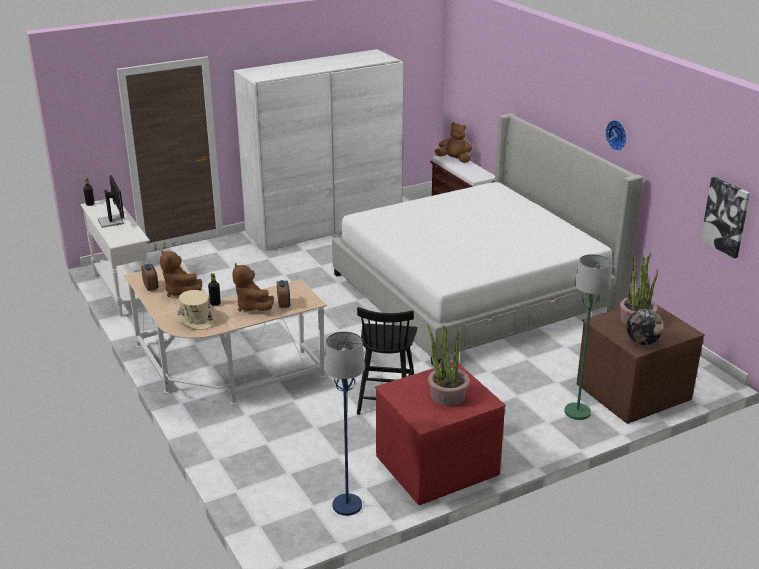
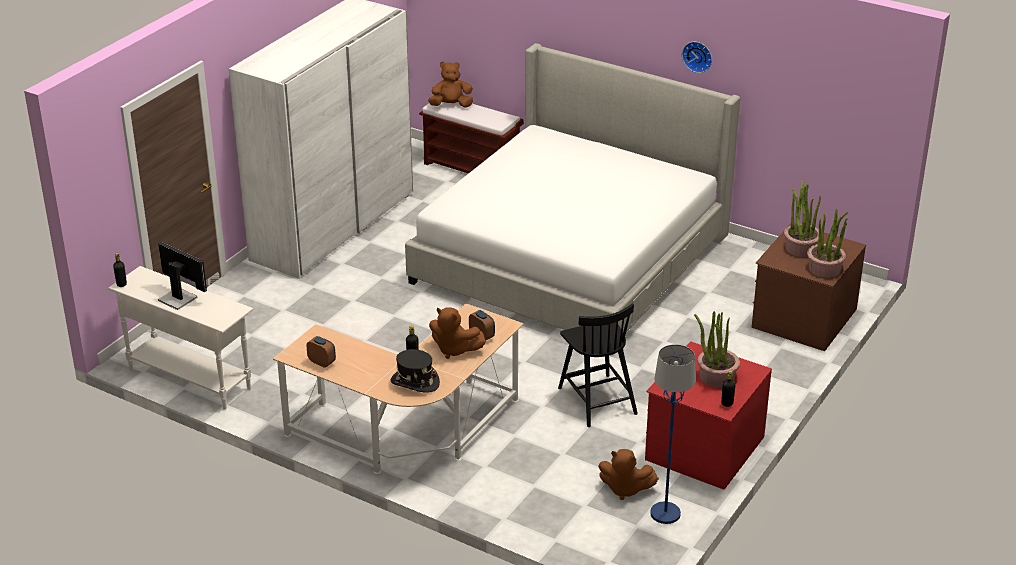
camera: 30 degrees left, 5 degrees up
brown plush toy [160,250,202,297] -> brown plush toy moved to [598,449,659,500]
beige hat [175,290,216,330] -> black hat [391,349,440,393]
green floor lamp [564,254,612,420] -> none
globe [626,309,664,345] -> potted plant [807,209,848,278]
picture [700,177,750,258] -> none
none -> black bottle [721,371,736,407]

